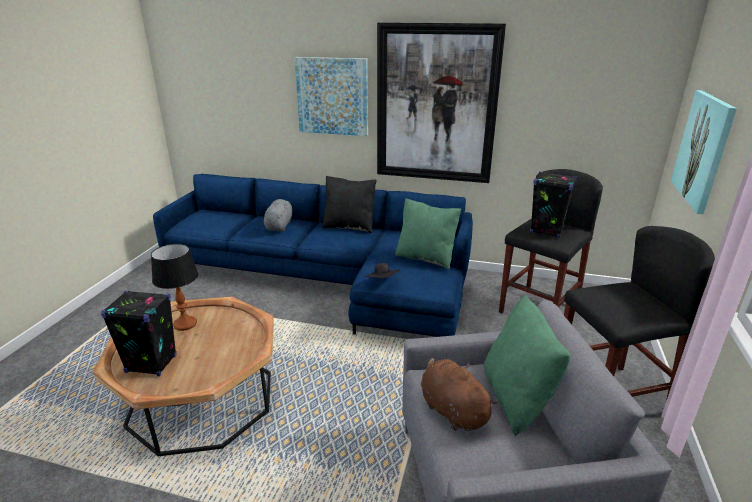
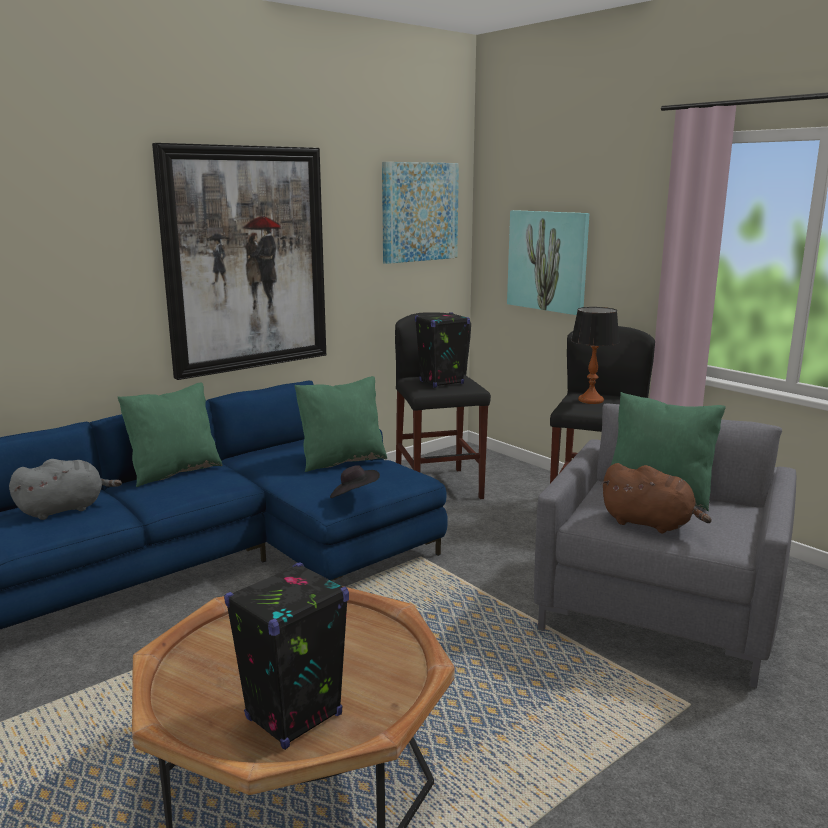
camera: 55 degrees left, 10 degrees down
table lamp [151,244,199,331] -> table lamp moved to [571,307,620,404]
grey plush toy [264,199,292,231] -> grey plush toy turned 105 degrees clockwise [9,459,122,520]
picture [294,57,368,136] -> picture moved to [382,162,459,264]
black pillow [322,176,377,233] -> green pillow [118,382,223,487]
brown plush toy [421,358,498,431] -> brown plush toy turned 150 degrees counterclockwise [601,463,712,533]

